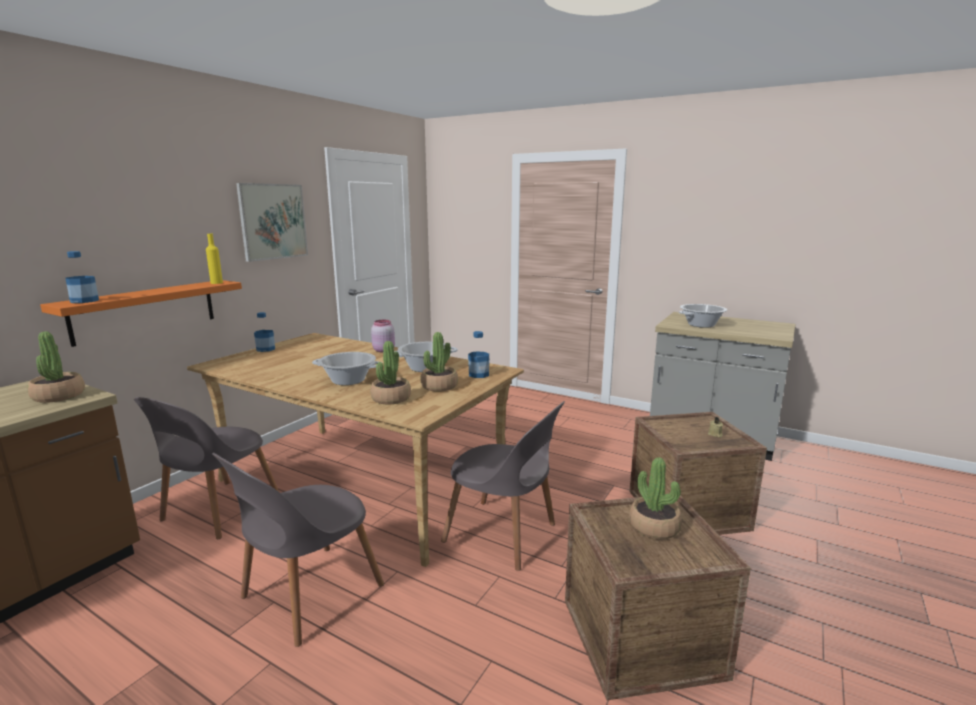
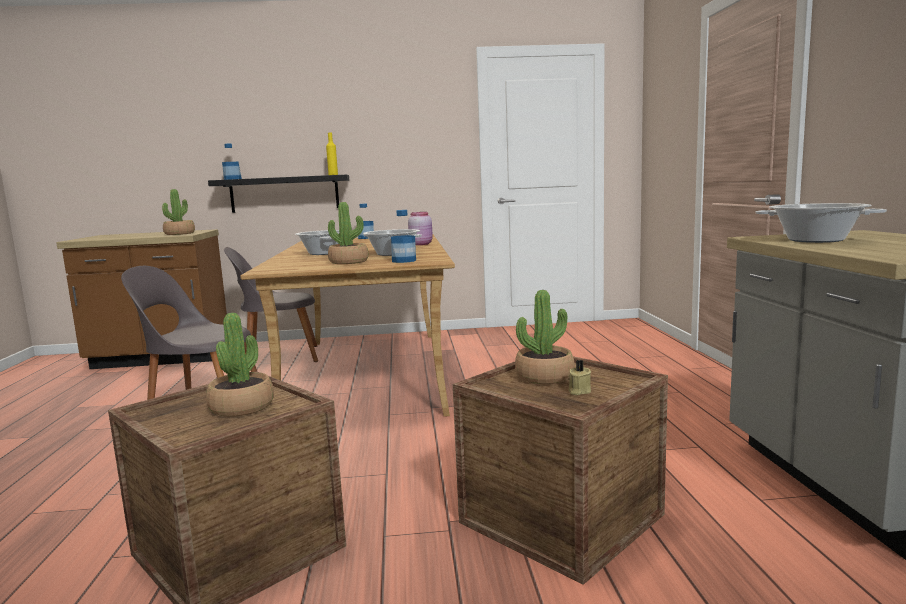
camera: 55 degrees right, 5 degrees down
orange shelf [40,280,242,347] -> black shelf [208,175,349,213]
picture [236,183,308,262] -> none
potted plant [370,341,411,405] -> potted plant moved to [515,290,575,384]
grey chair [441,401,565,571] -> none

